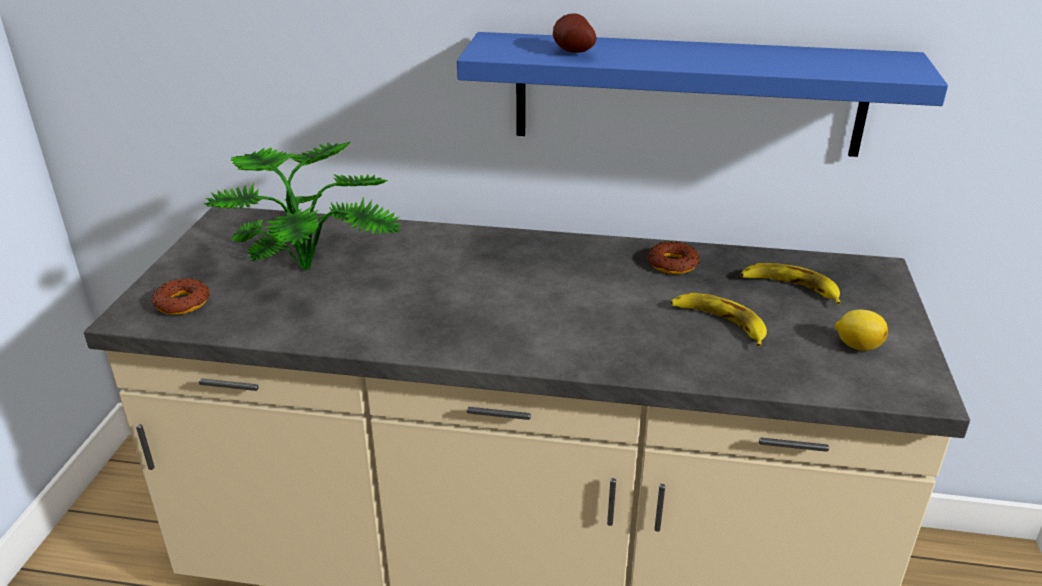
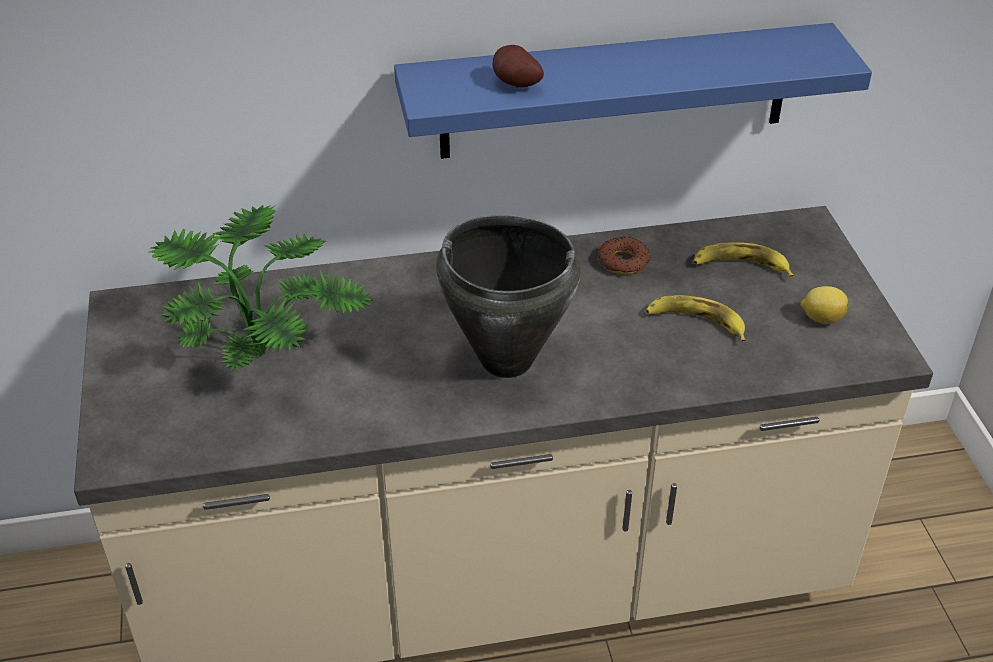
camera: 20 degrees left, 10 degrees up
donut [151,278,210,315] -> none
none -> black cooking pot [436,215,581,378]

